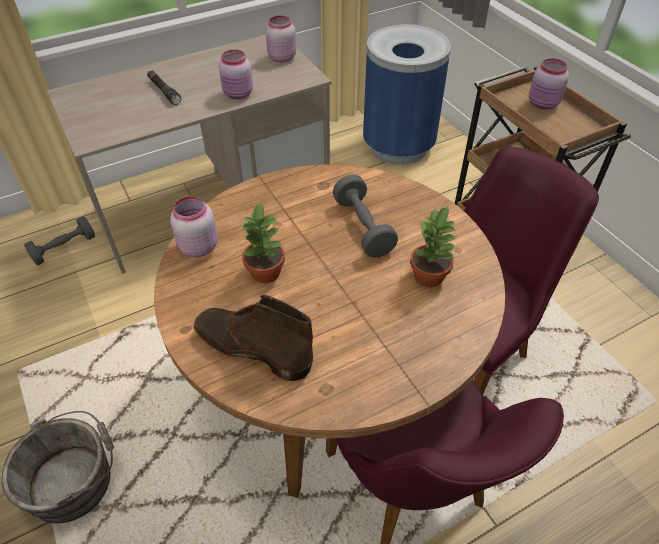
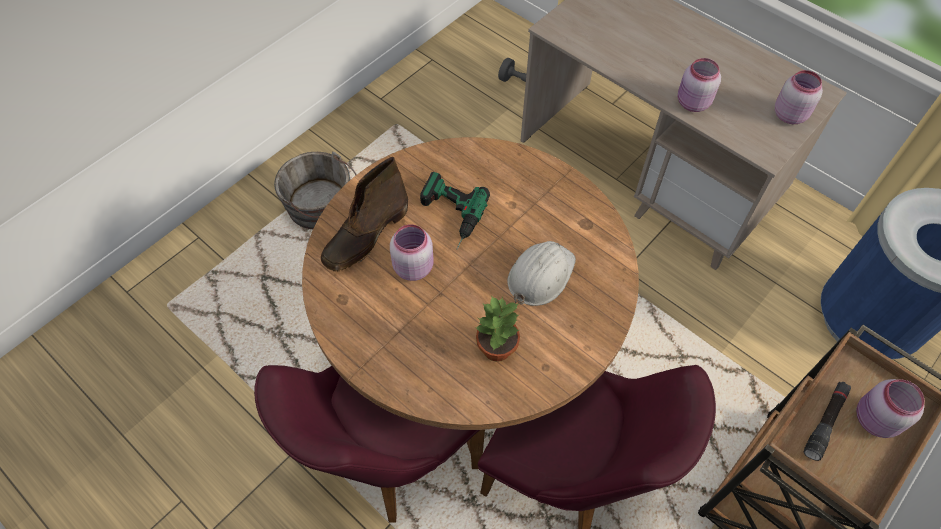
camera: 70 degrees right, 10 degrees up
black flashlight [147,71,181,105] -> black flashlight moved to [804,382,851,461]
pink jar [170,196,218,257] -> pink jar moved to [390,224,434,281]
brown boot [194,295,313,381] -> brown boot turned 150 degrees counterclockwise [321,157,408,272]
potted plant [240,201,285,283] -> power drill [420,172,490,249]
grey dumbbell [333,175,398,257] -> white hard hat [507,241,576,306]

